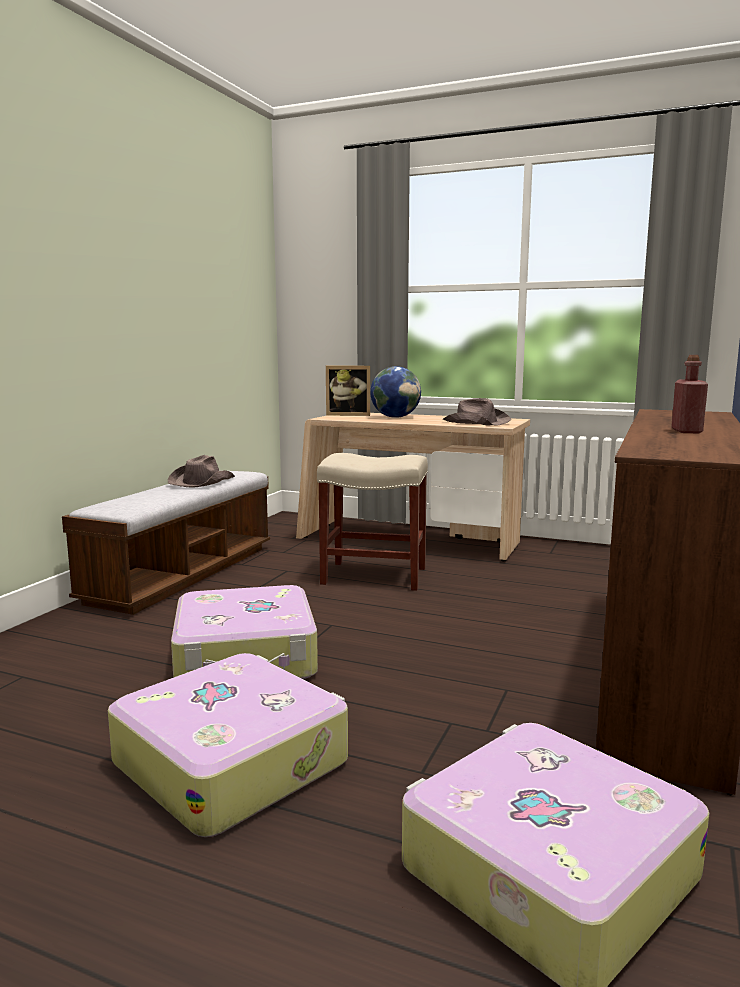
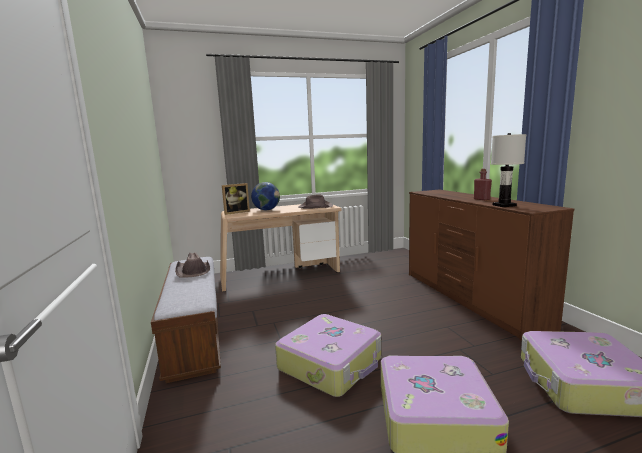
camera: 40 degrees left, 0 degrees up
beige stool [317,453,428,591] -> none
none -> white table lamp [491,133,526,207]

